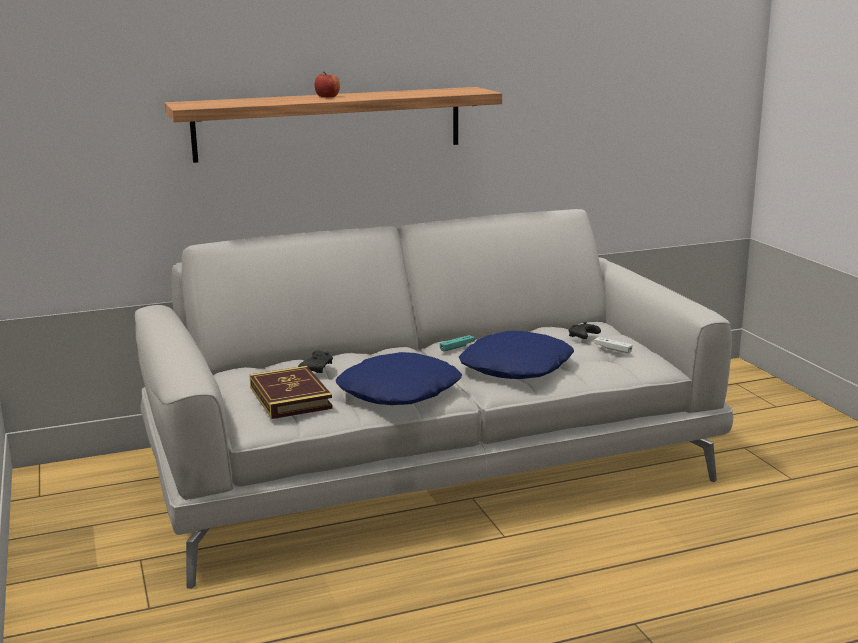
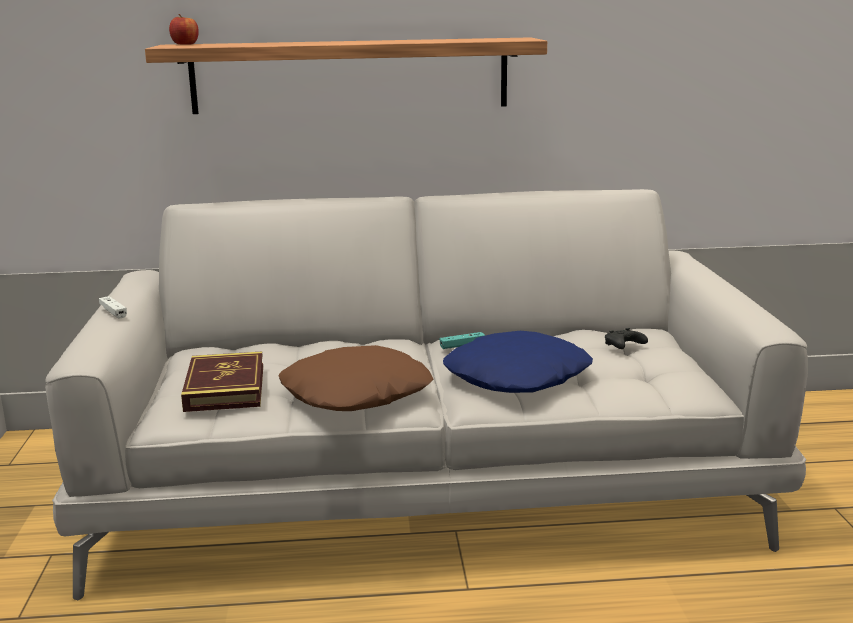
camera: 15 degrees right, 0 degrees up
black game controller [298,351,333,373] -> none
apple [315,72,340,98] -> apple moved to [169,14,199,44]
blue pillow [336,352,462,405] -> brown pillow [278,345,434,411]
white game controller [594,337,632,354] -> white game controller moved to [99,296,127,319]

